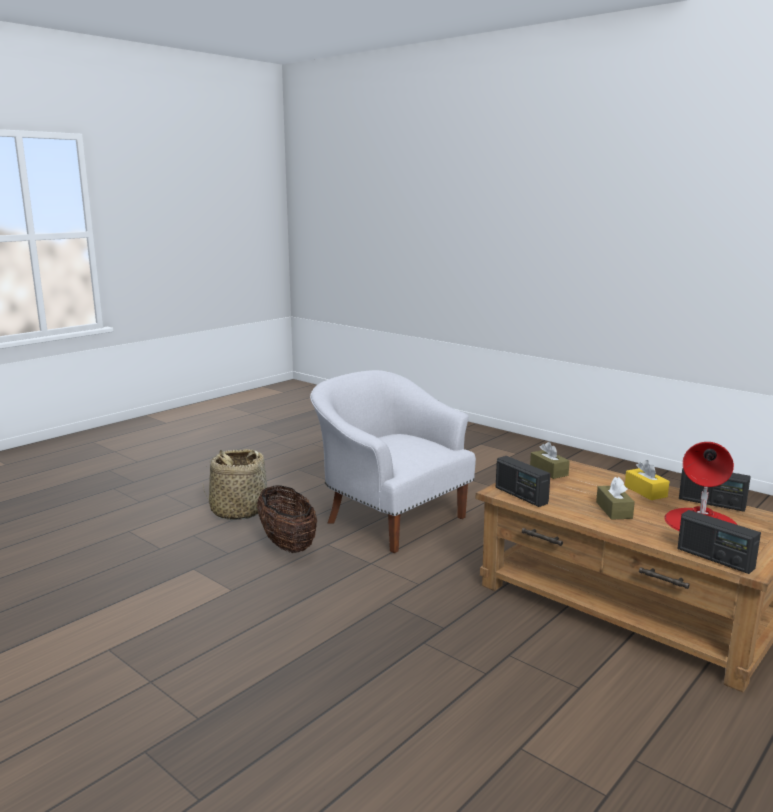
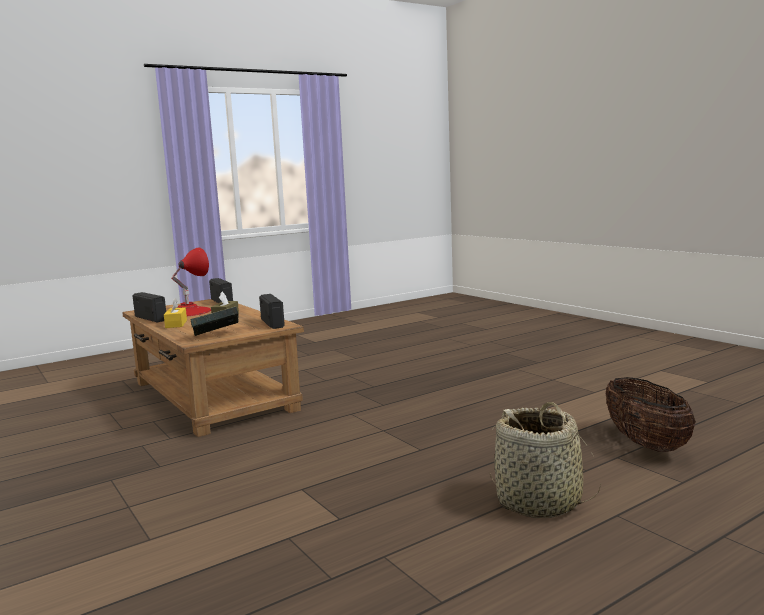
camera: 165 degrees left, 5 degrees down
basket [257,485,317,553] -> basket moved to [606,377,696,452]
white armchair [310,370,476,553] -> none
brown tissue box [530,442,570,479] -> book [190,307,238,336]

